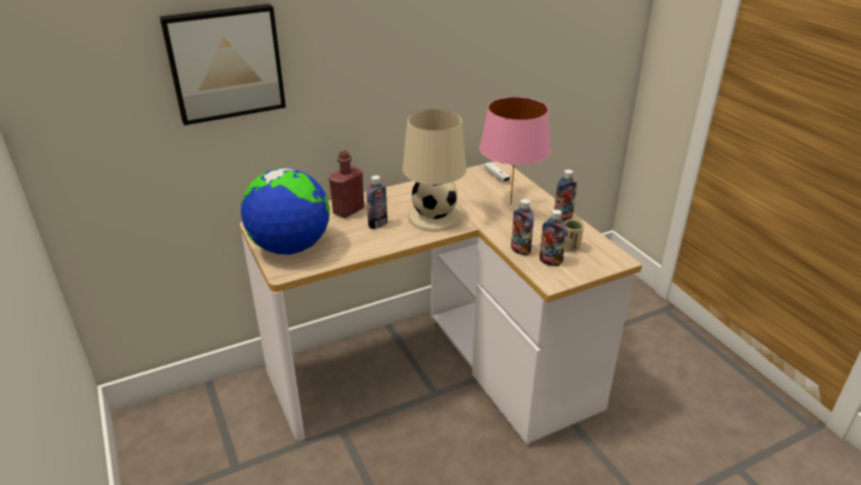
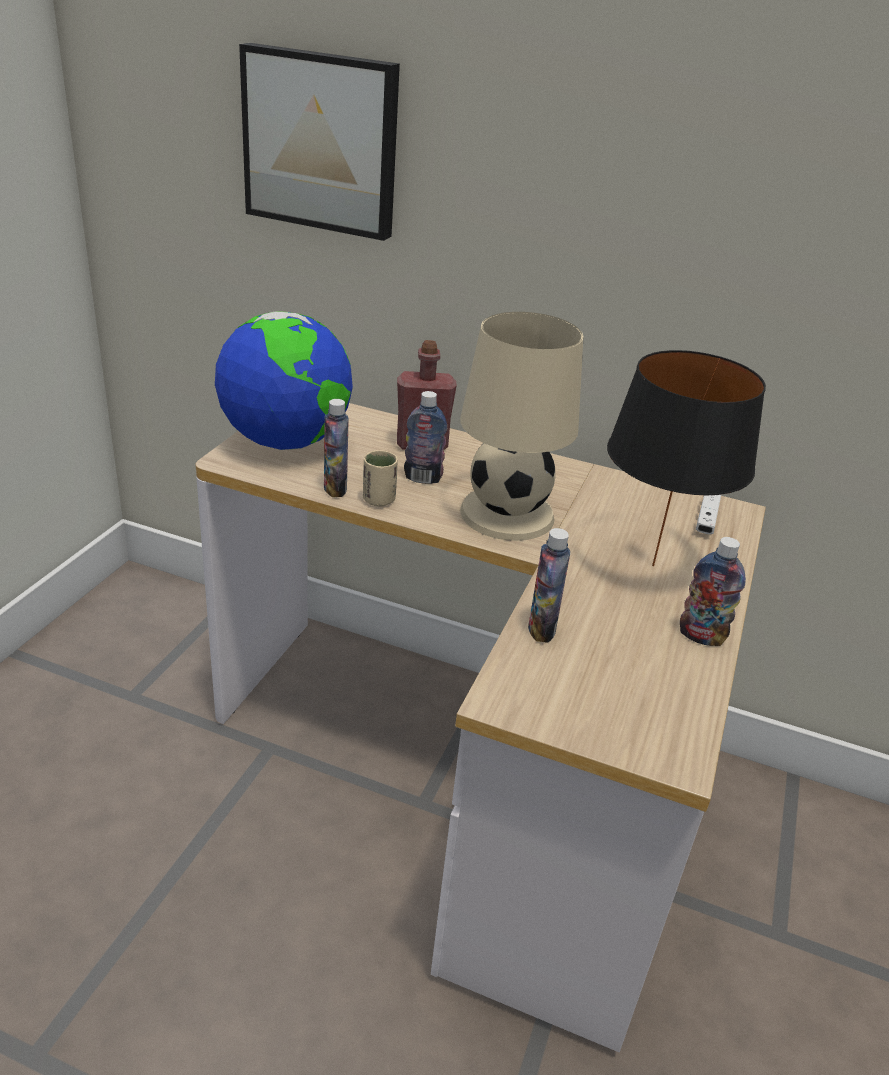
camera: 45 degrees right, 0 degrees up
pink table lamp [479,97,551,205] -> black table lamp [607,350,766,566]
bottle [539,209,567,266] -> bottle moved to [324,399,349,497]
beige cup [564,219,584,252] -> beige cup moved to [363,450,398,507]

